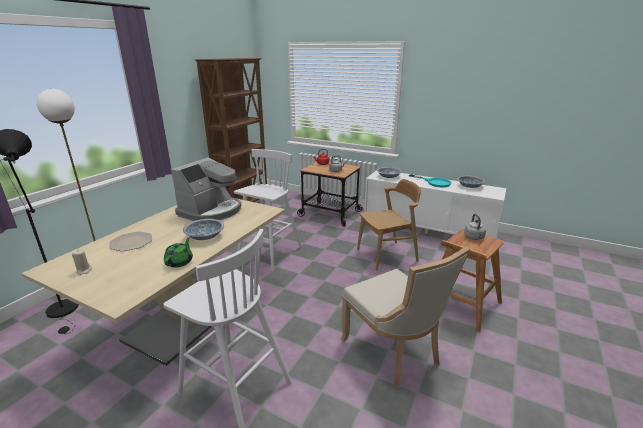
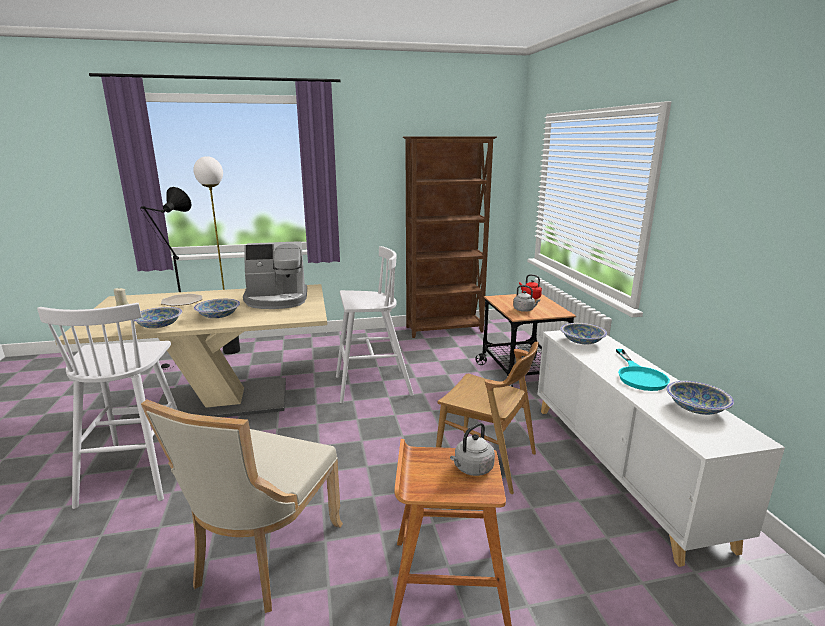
camera: 50 degrees right, 5 degrees down
green teapot [164,237,193,268] -> bowl [134,307,182,328]

